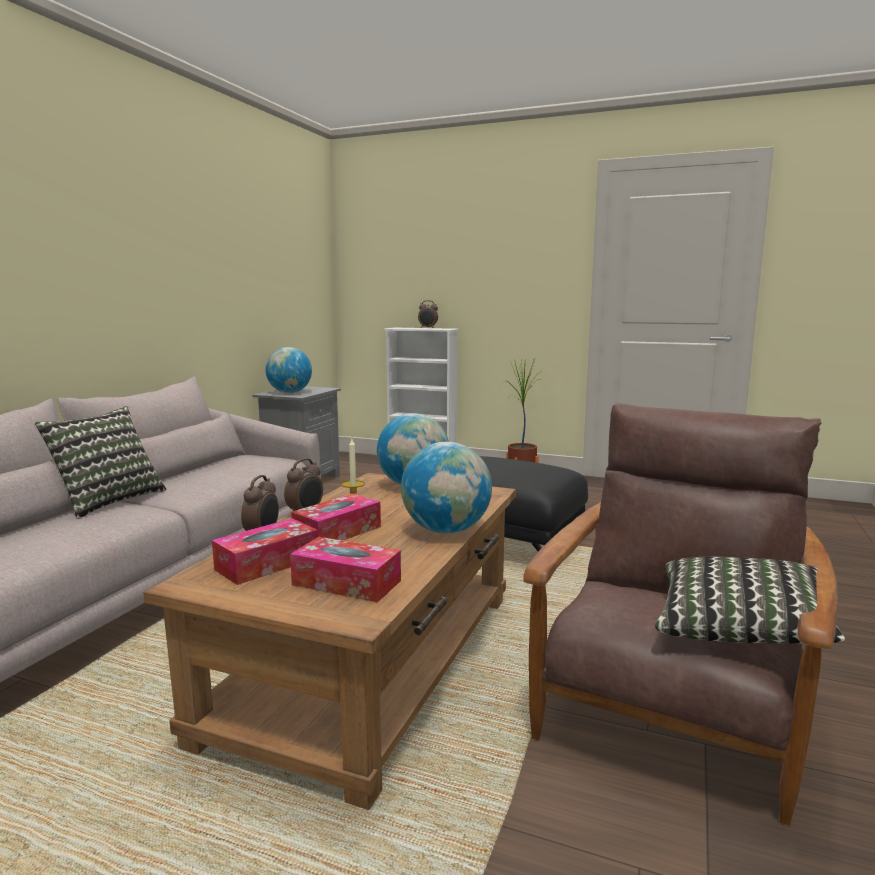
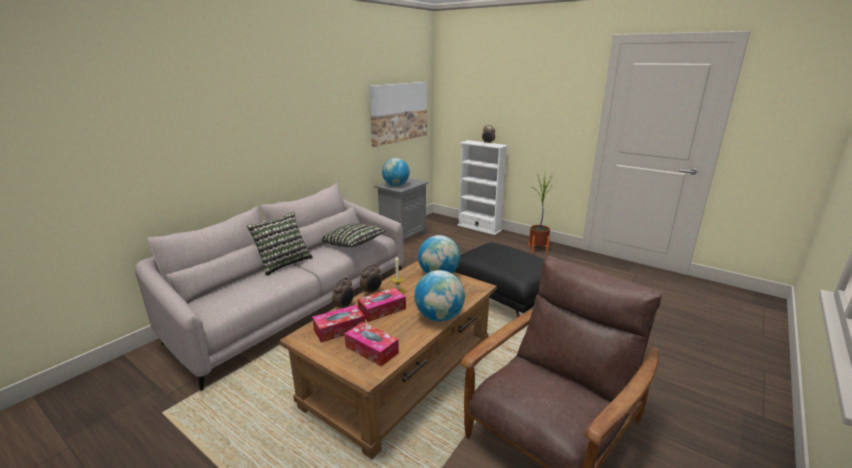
camera: 15 degrees right, 10 degrees up
pillow [655,556,845,644] -> pillow moved to [321,223,387,247]
none -> picture [369,82,427,147]

